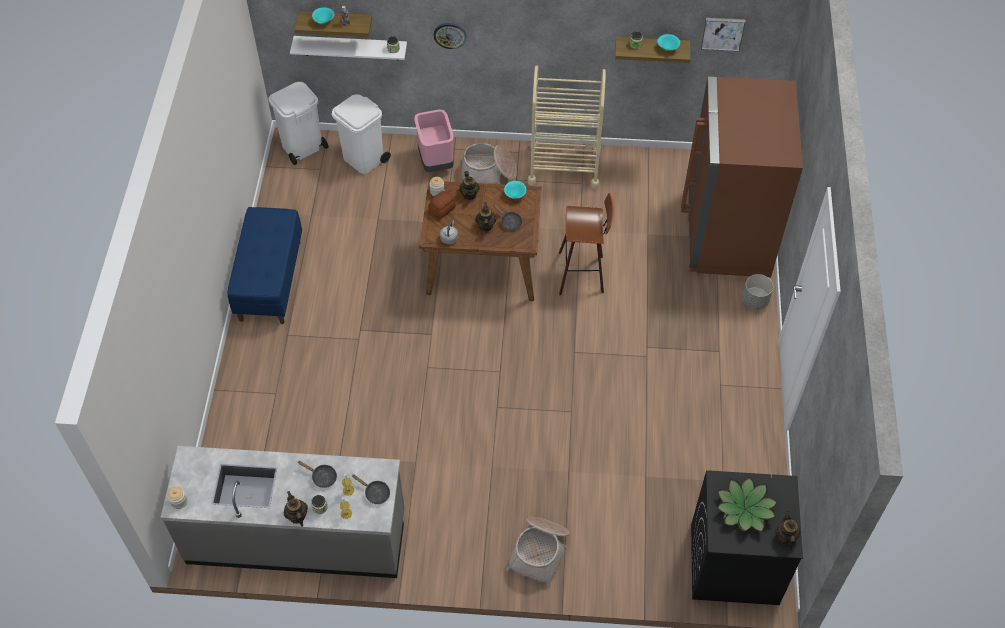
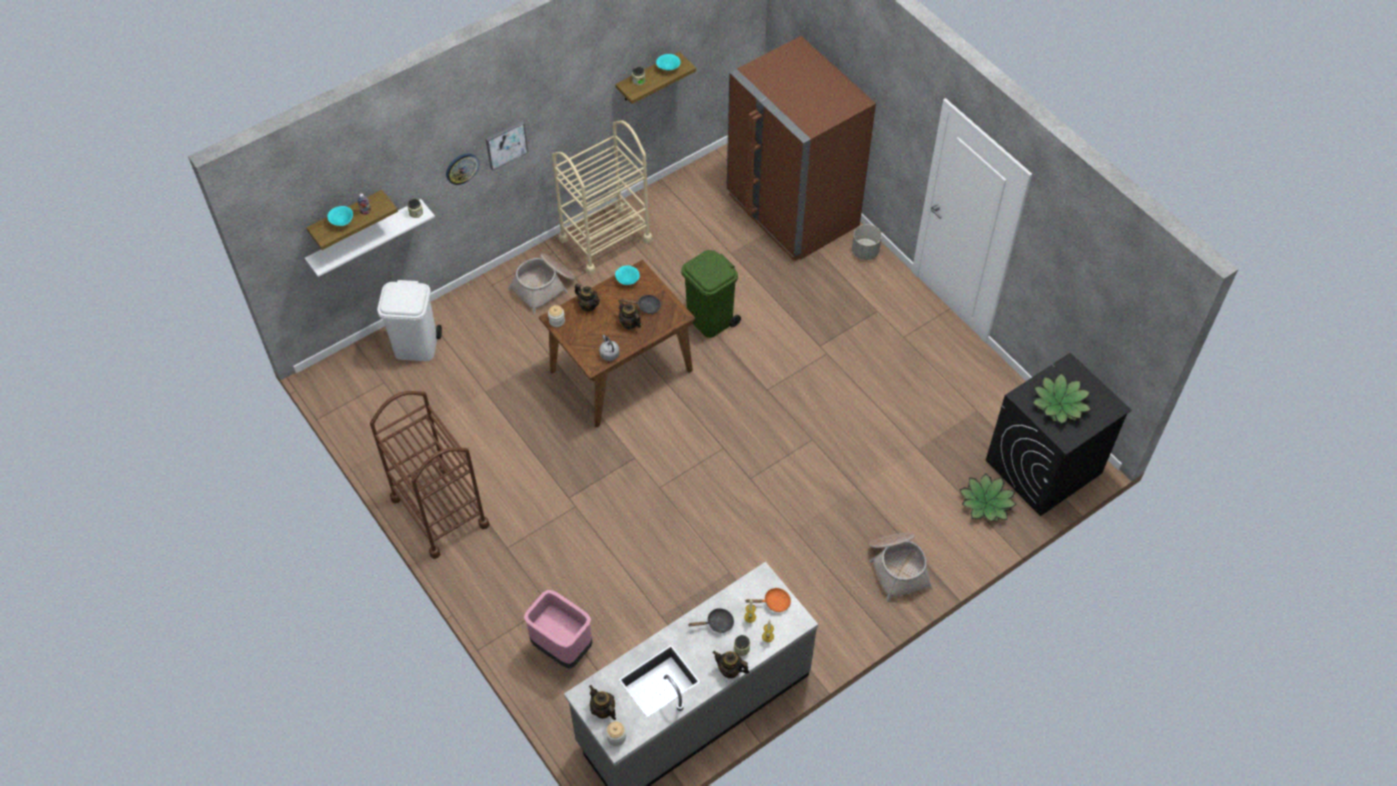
camera: 40 degrees left, 0 degrees up
blue bench [227,207,302,324] -> brown cart [370,391,490,559]
white trash can [268,82,328,165] -> none
black frying pan [352,475,390,504] -> orange frying pan [746,588,791,612]
pink trash can [414,109,454,172] -> pink trash can moved to [524,590,592,669]
bread [429,191,456,219] -> none
stool [559,193,614,296] -> green trash can [681,250,741,338]
picture [701,18,746,51] -> picture moved to [486,121,528,171]
teapot [775,511,801,550] -> teapot moved to [589,685,616,720]
none -> potted plant [959,474,1017,522]

